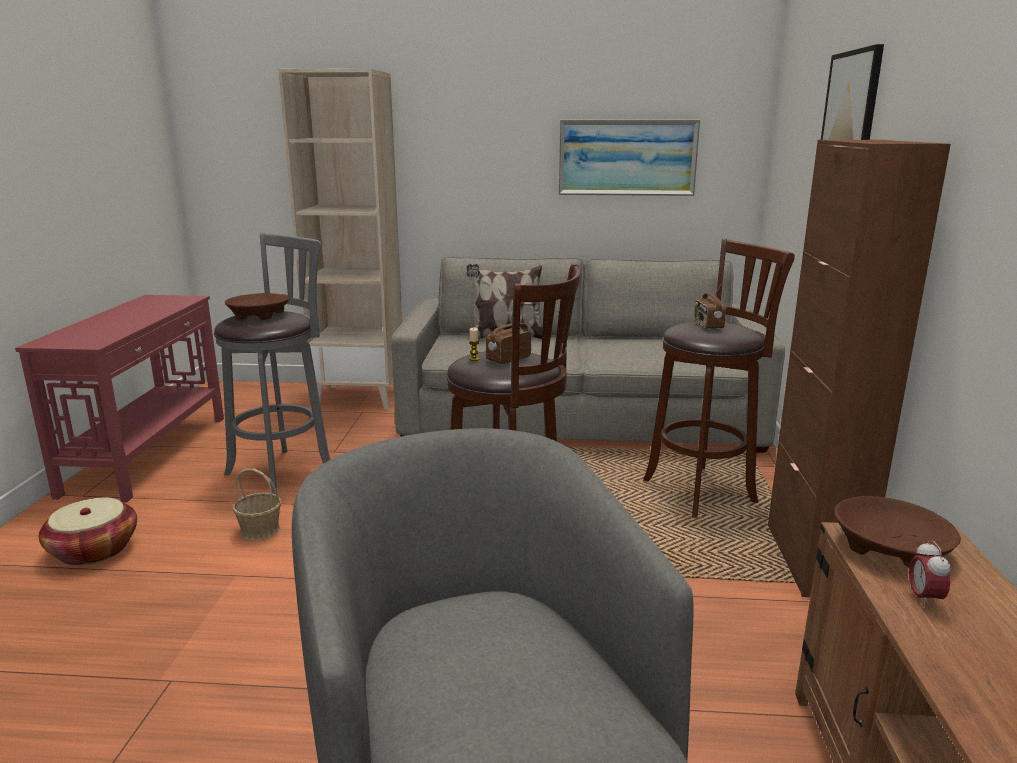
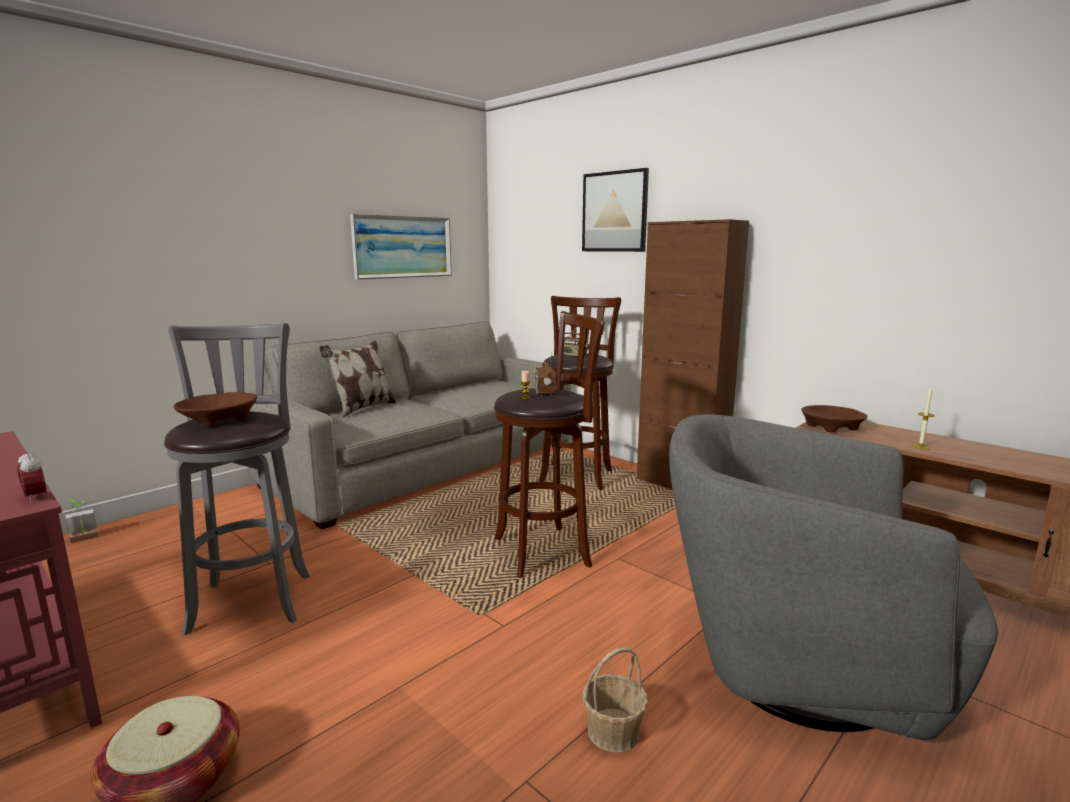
camera: 50 degrees left, 5 degrees down
basket [233,468,281,540] -> basket moved to [582,647,648,752]
beige bookcase [278,68,402,409] -> none
alarm clock [909,540,951,608] -> alarm clock moved to [17,449,47,503]
none -> potted plant [66,500,99,543]
none -> candle [911,387,935,450]

